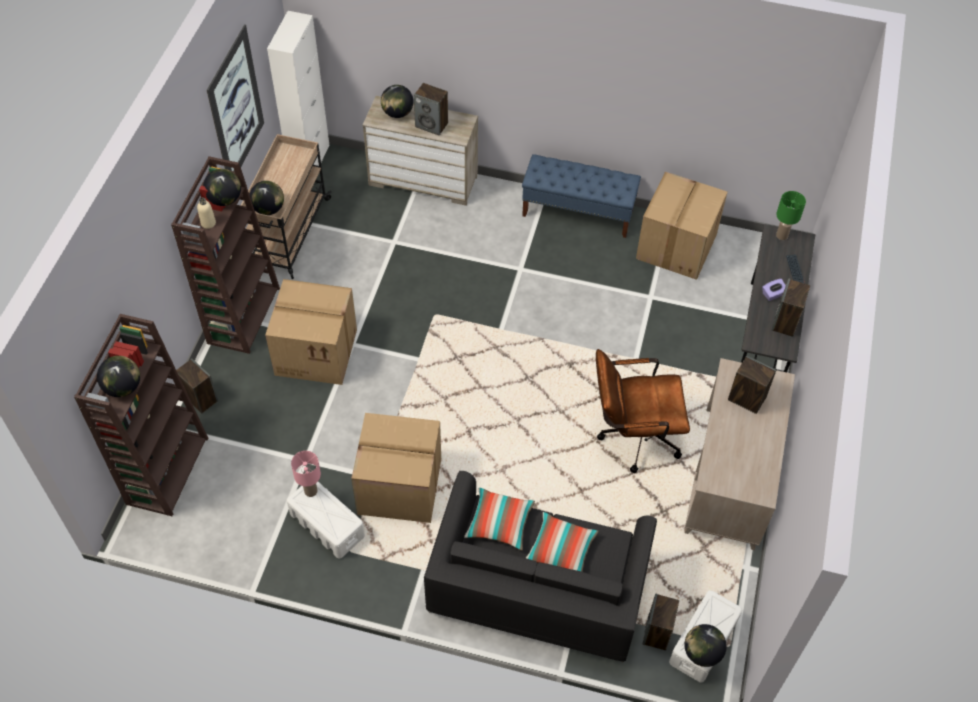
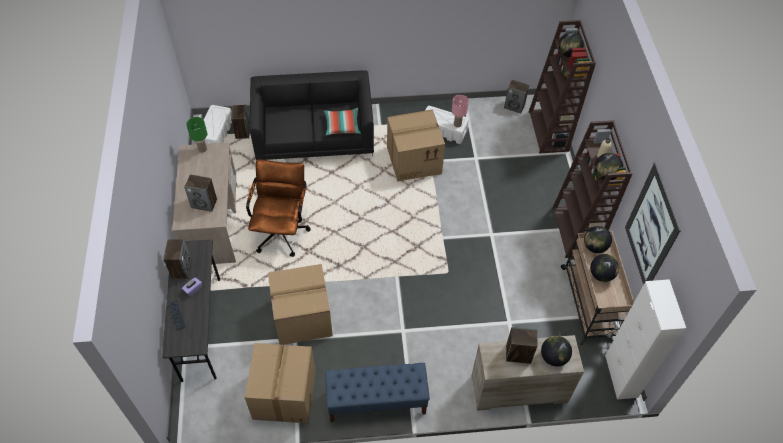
camera: 160 degrees right, 0 degrees up
speaker [176,358,218,414] -> speaker moved to [504,80,529,113]
cardboard box [265,279,357,385] -> cardboard box moved to [268,264,333,345]
pillow [526,512,598,572] -> none
brown office chair [596,349,690,473] -> brown office chair turned 60 degrees counterclockwise [246,159,311,257]
globe [684,624,727,667] -> globe moved to [590,254,619,282]
green table lamp [776,191,806,240] -> green table lamp moved to [186,117,207,153]

